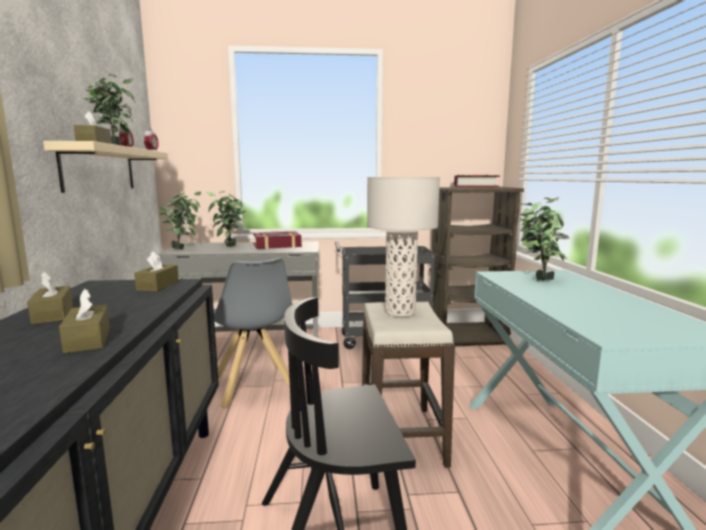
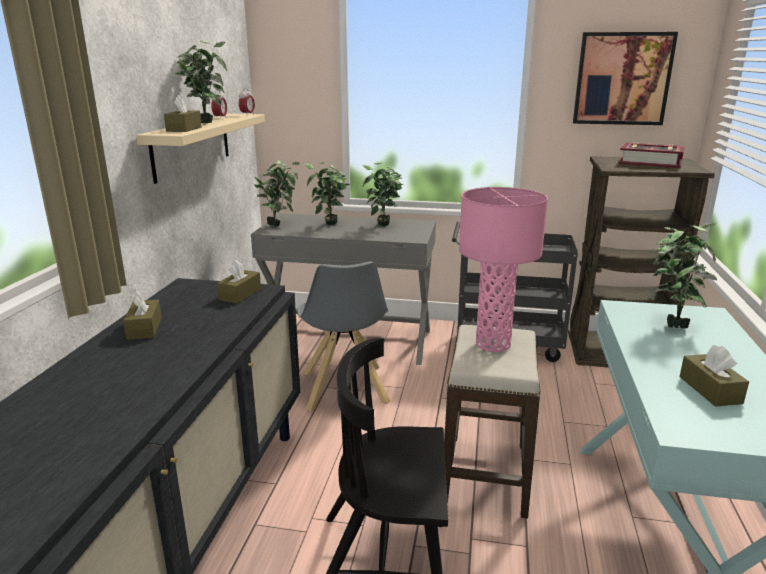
camera: 15 degrees right, 10 degrees up
brown tissue box [59,289,110,354] -> brown tissue box moved to [680,345,749,407]
book [253,231,302,249] -> potted plant [362,162,404,226]
white table lamp [367,177,440,317] -> pink table lamp [459,187,548,352]
none -> picture [573,32,678,125]

